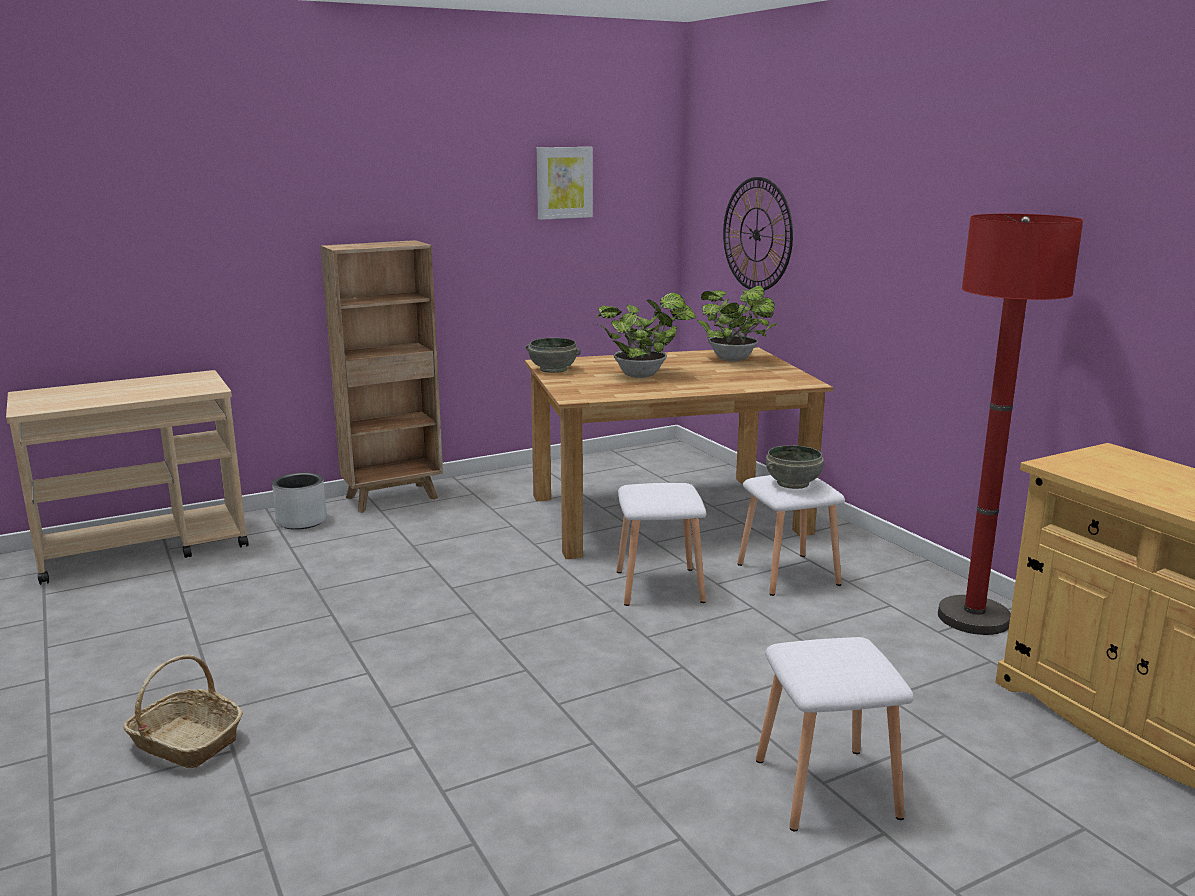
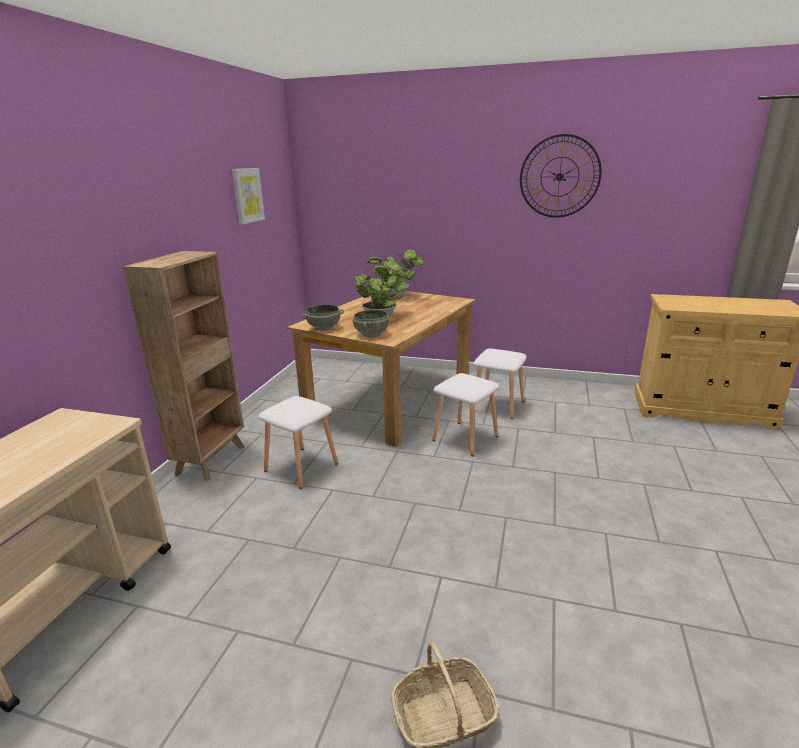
camera: 45 degrees left, 5 degrees up
grey planter [272,473,327,530] -> none
wall clock [723,177,793,291] -> wall clock moved to [520,134,602,218]
white stool [756,637,914,832] -> white stool moved to [258,396,338,489]
grey bowl [766,445,824,489] -> grey bowl moved to [353,310,389,338]
red floor lamp [938,214,1083,635] -> none

